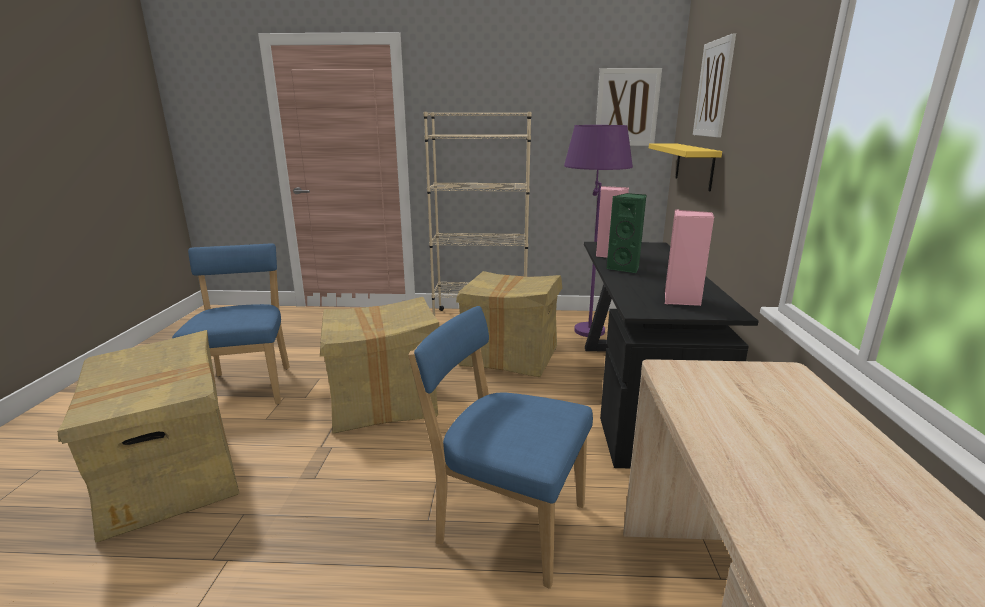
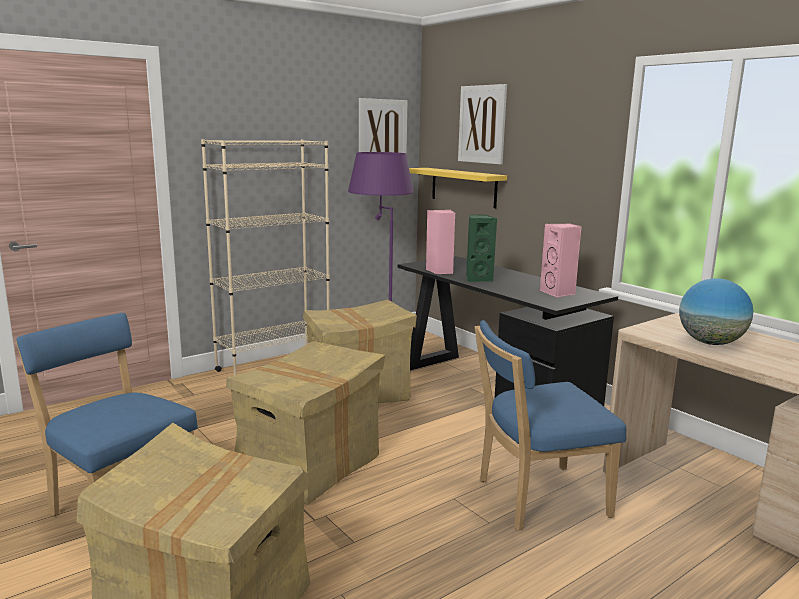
camera: 40 degrees left, 5 degrees down
none -> globe [679,278,753,345]

